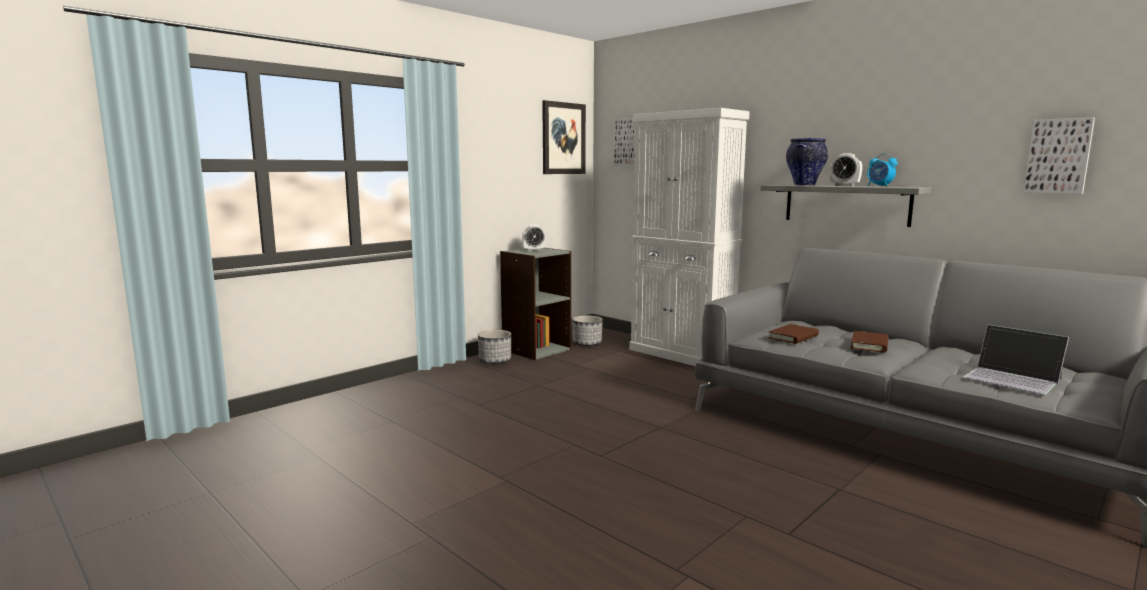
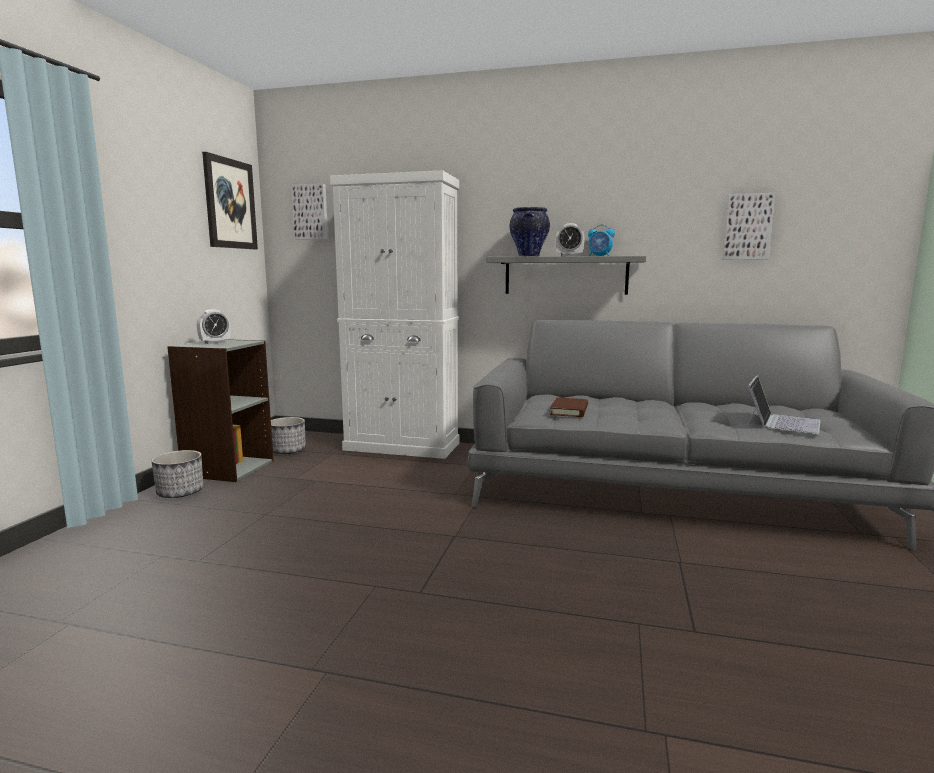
camera: 30 degrees left, 0 degrees up
brown book [850,331,889,353] -> none
laptop [964,324,1069,395] -> laptop turned 75 degrees counterclockwise [746,375,820,434]

